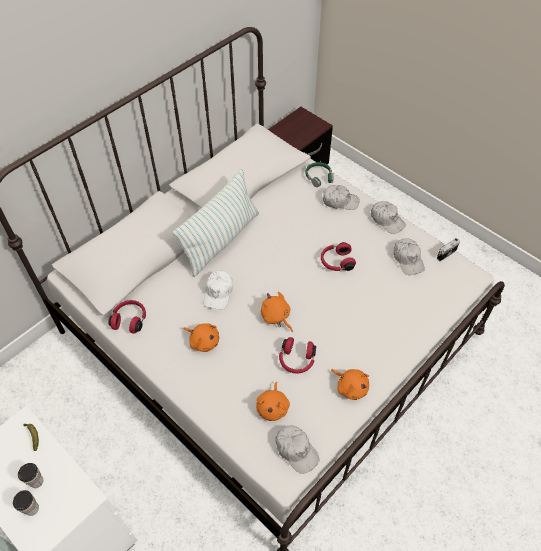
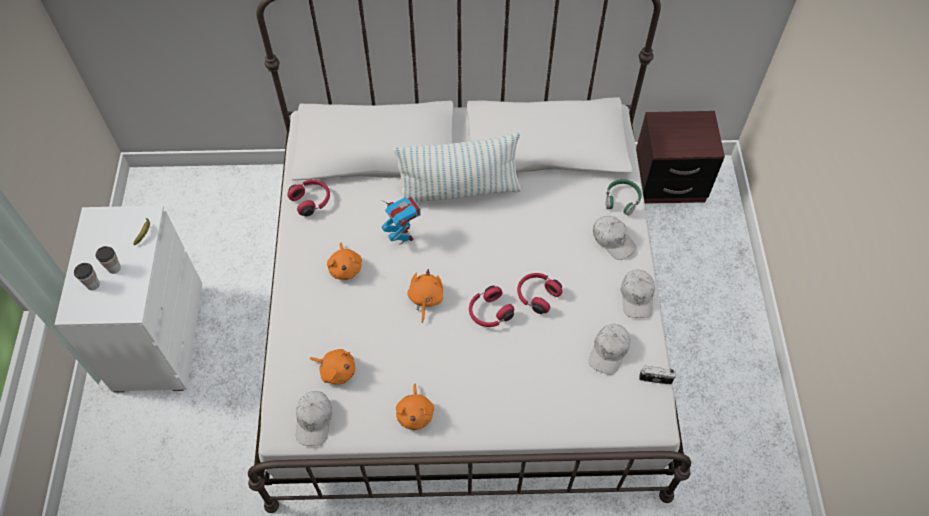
camera: 45 degrees right, 5 degrees up
white cap [203,271,233,310] -> toy robot [382,196,421,244]
orange plush toy [256,382,290,421] -> orange plush toy turned 120 degrees counterclockwise [310,349,355,385]
red headphones [279,337,316,374] -> red headphones moved to [469,286,514,327]

